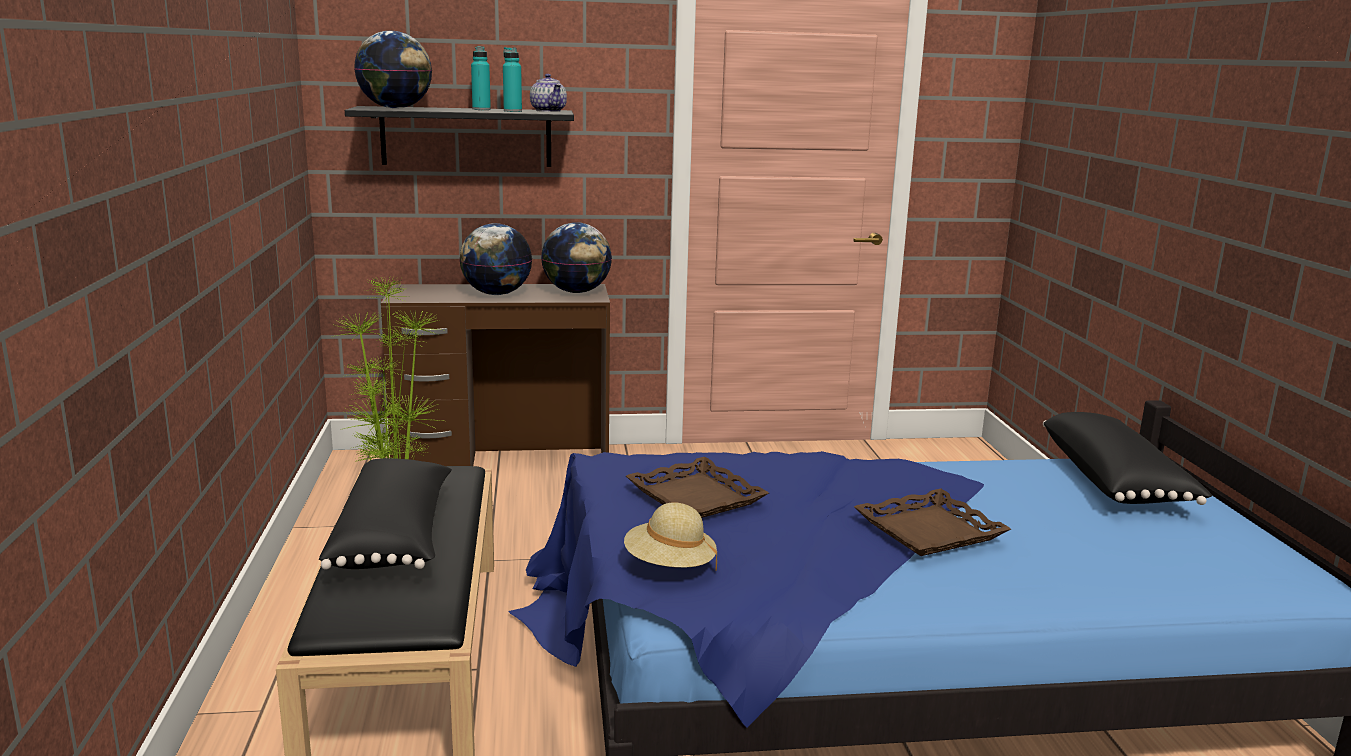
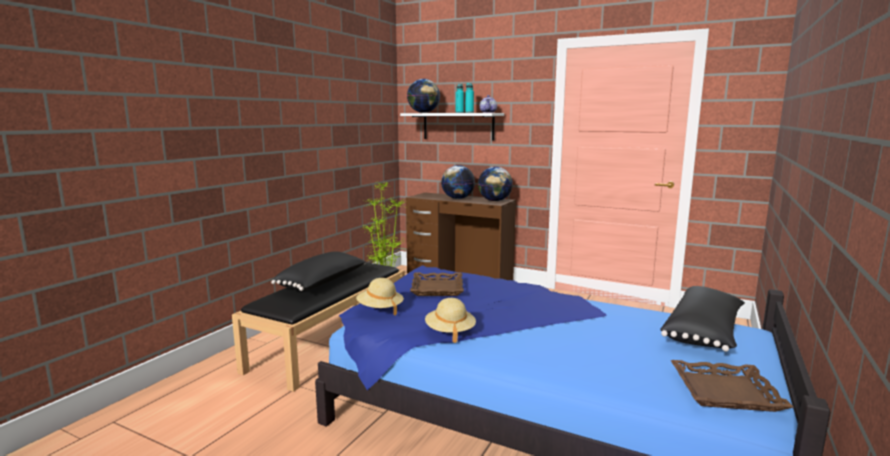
camera: 35 degrees right, 5 degrees down
black shelf [345,106,574,167] -> white shelf [400,113,504,141]
brown tray [854,489,1011,556] -> brown tray moved to [671,360,794,412]
none -> beige hat [425,298,476,343]

